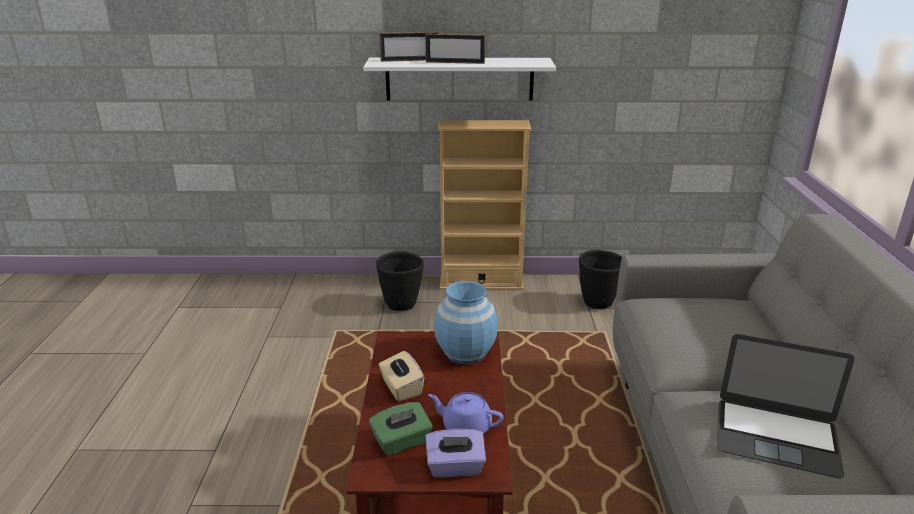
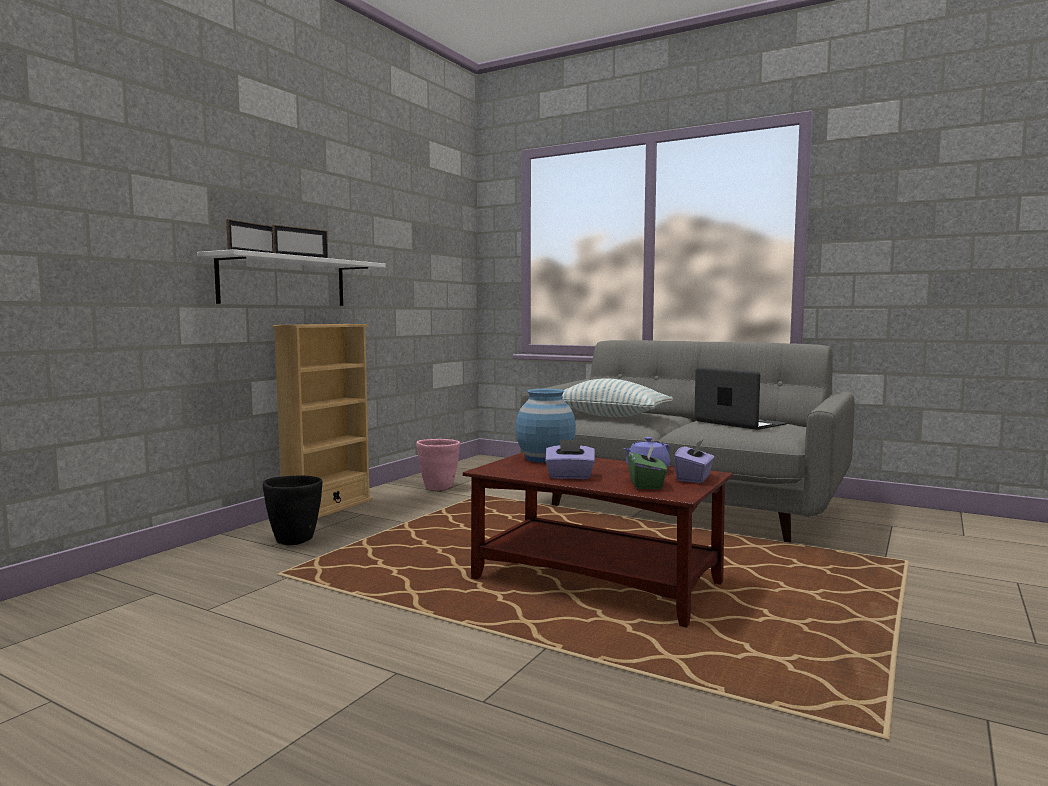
camera: 60 degrees left, 20 degrees down
beige tissue box [378,351,424,402] -> purple tissue box [545,439,595,479]
black planter [579,250,622,309] -> pink planter [416,439,460,491]
laptop [717,334,855,479] -> laptop turned 90 degrees counterclockwise [694,367,787,430]
none -> pillow [562,378,673,417]

